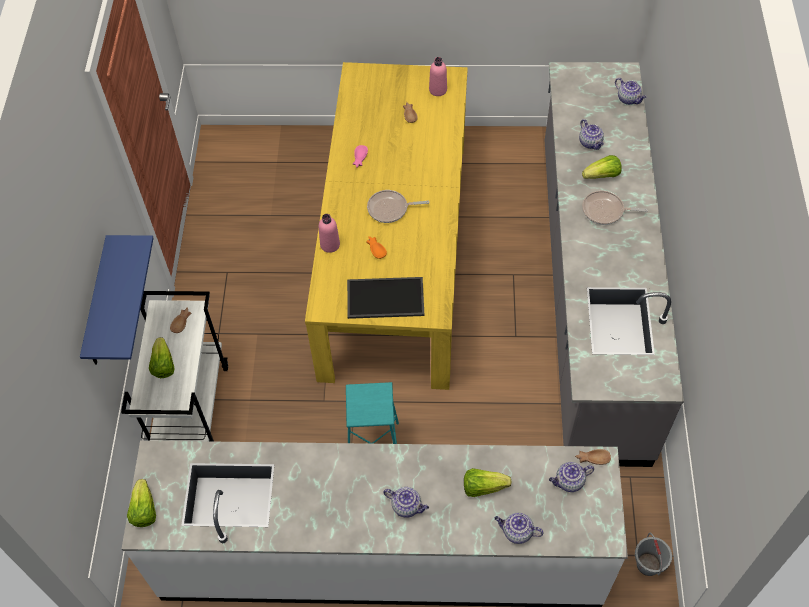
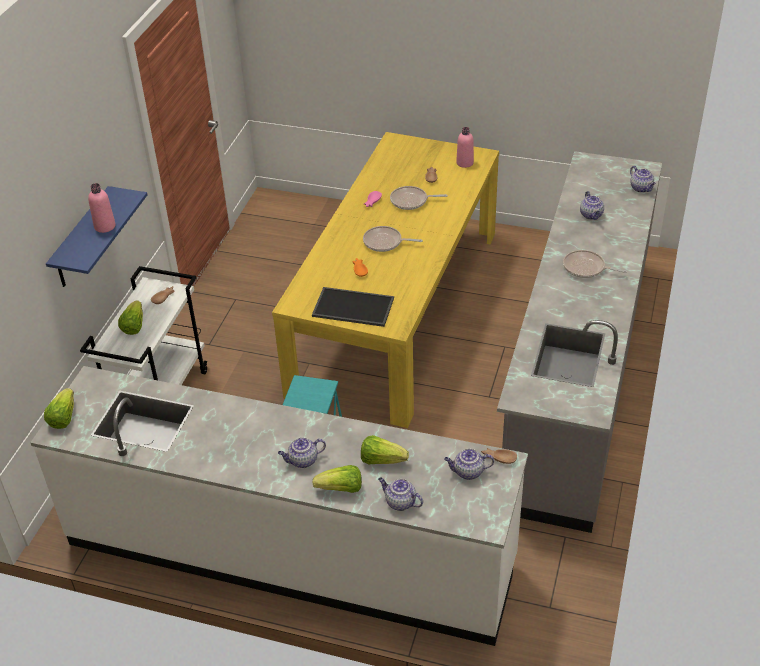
camera: 15 degrees right, 15 degrees down
pink bottle [319,214,340,253] -> pink bottle moved to [88,183,116,233]
teapot [384,487,429,518] -> teapot turned 120 degrees clockwise [278,437,326,468]
lettuce [582,155,622,179] -> lettuce moved to [312,465,362,493]
grey bucket [635,533,672,576] -> none
none -> frying pan [390,186,448,210]

